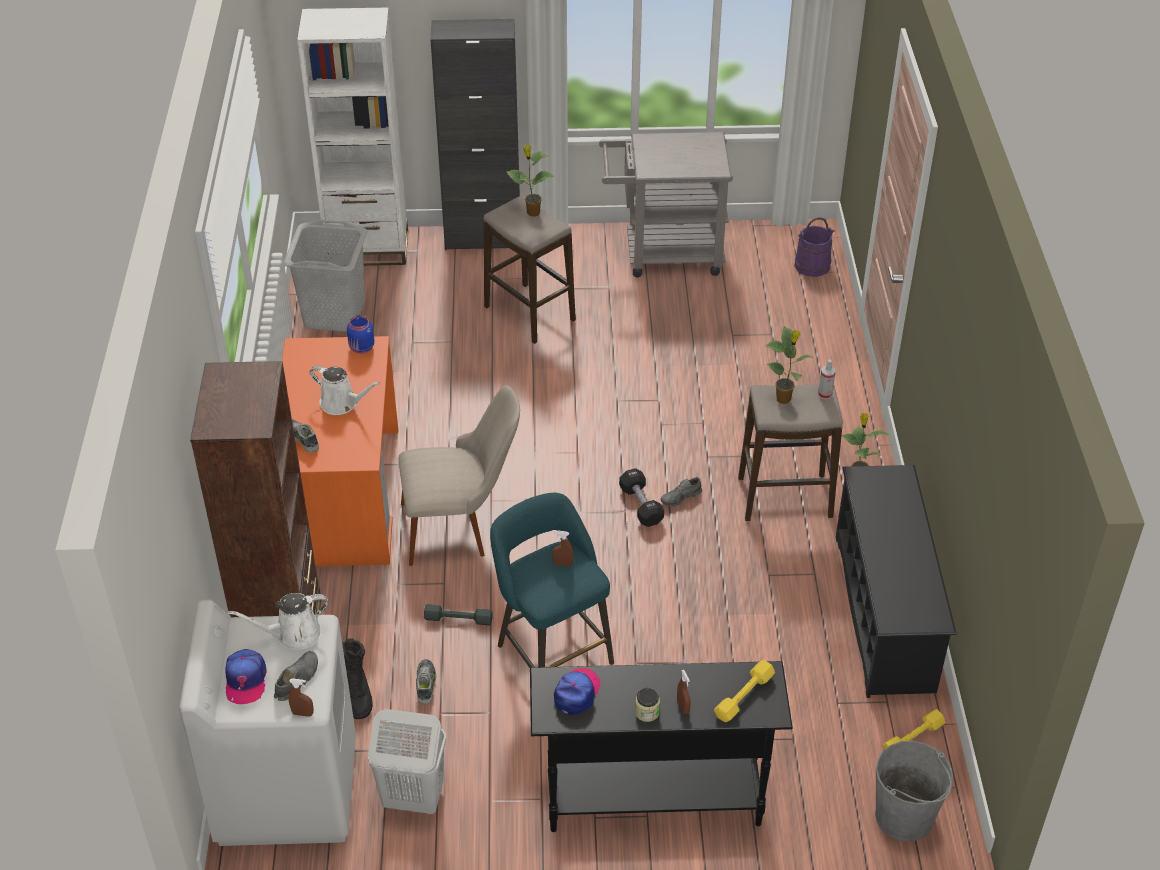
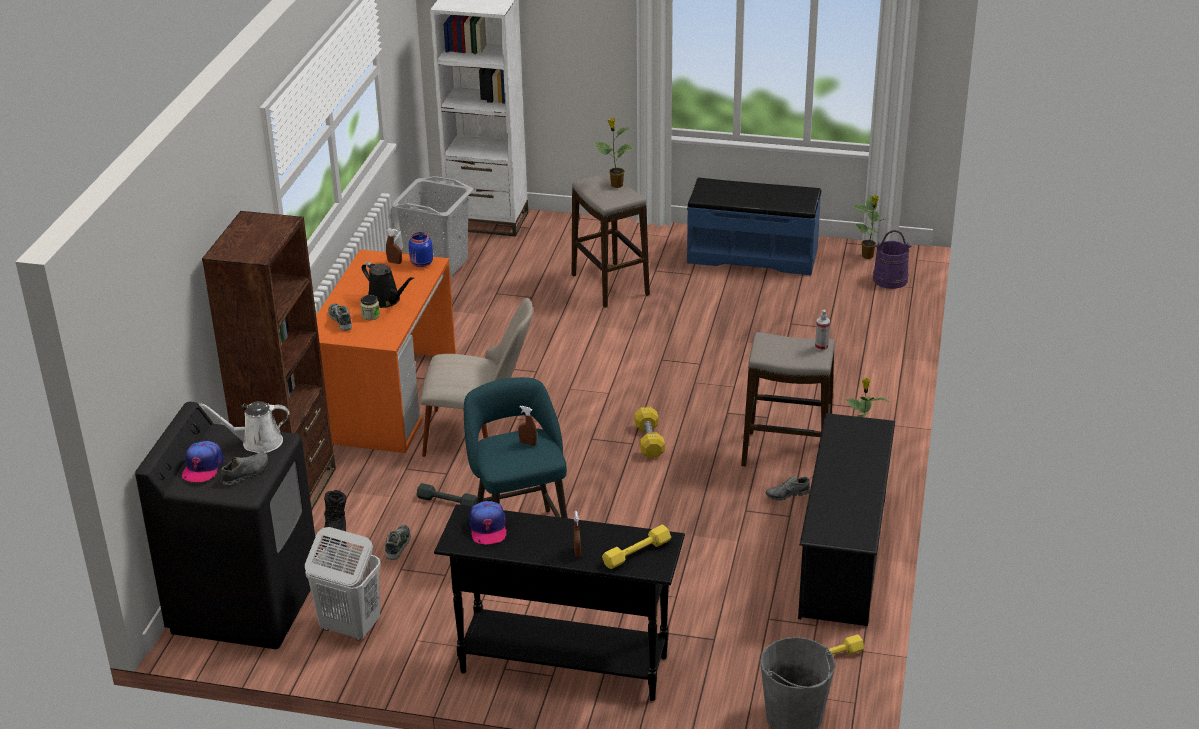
camera: 15 degrees right, 10 degrees down
white washing machine [179,600,356,846] -> black washing machine [135,402,318,649]
brown spray bottle [289,679,314,717] -> brown spray bottle moved to [386,228,402,264]
white watering can [309,365,380,415] -> black watering can [362,262,414,308]
black cabinet [430,19,520,250] -> none
cap [554,668,600,715] -> cap turned 135 degrees clockwise [469,501,507,544]
grey cart [599,132,733,277] -> blue bench [687,178,821,275]
black dumbbell [619,468,664,527] -> yellow dumbbell [634,407,665,458]
jar [635,688,660,722] -> jar moved to [360,295,380,320]
grey shoe [661,477,702,507] -> grey shoe moved to [766,476,810,501]
potted plant [765,326,812,404] -> potted plant moved to [853,195,888,259]

